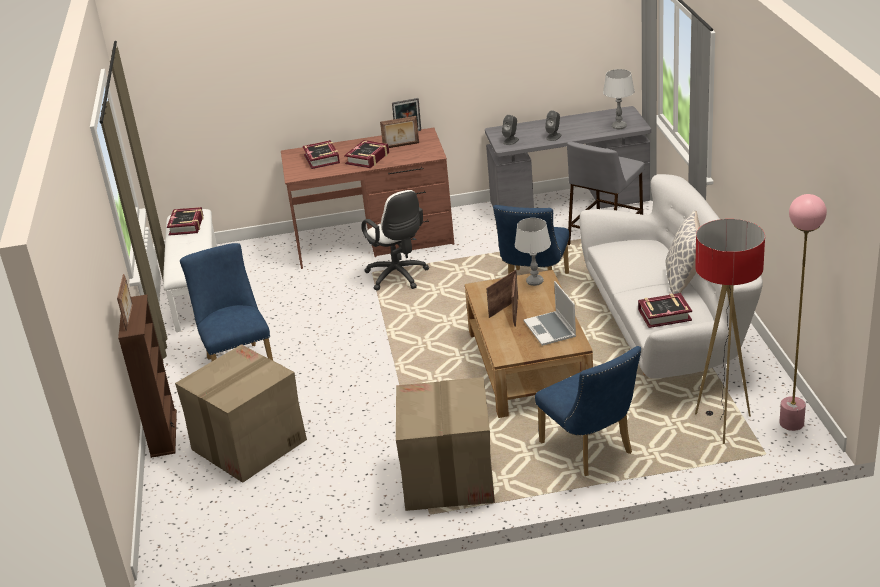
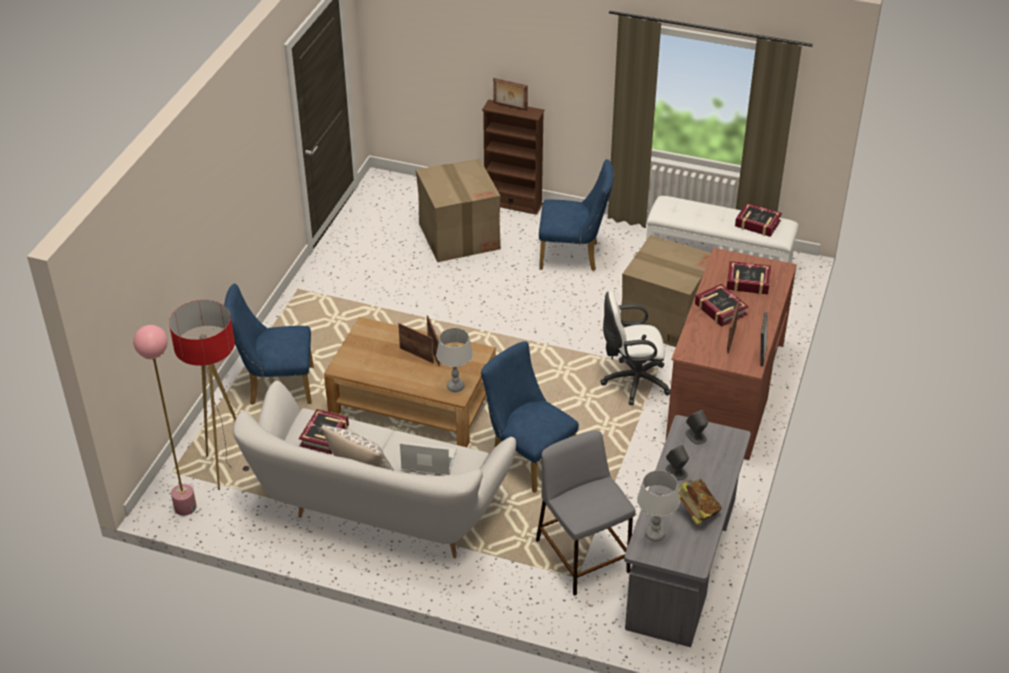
camera: 115 degrees right, 10 degrees up
cardboard box [396,377,495,511] -> cardboard box moved to [621,235,711,347]
laptop [523,281,576,346] -> laptop moved to [400,443,456,476]
none -> book [678,478,722,525]

